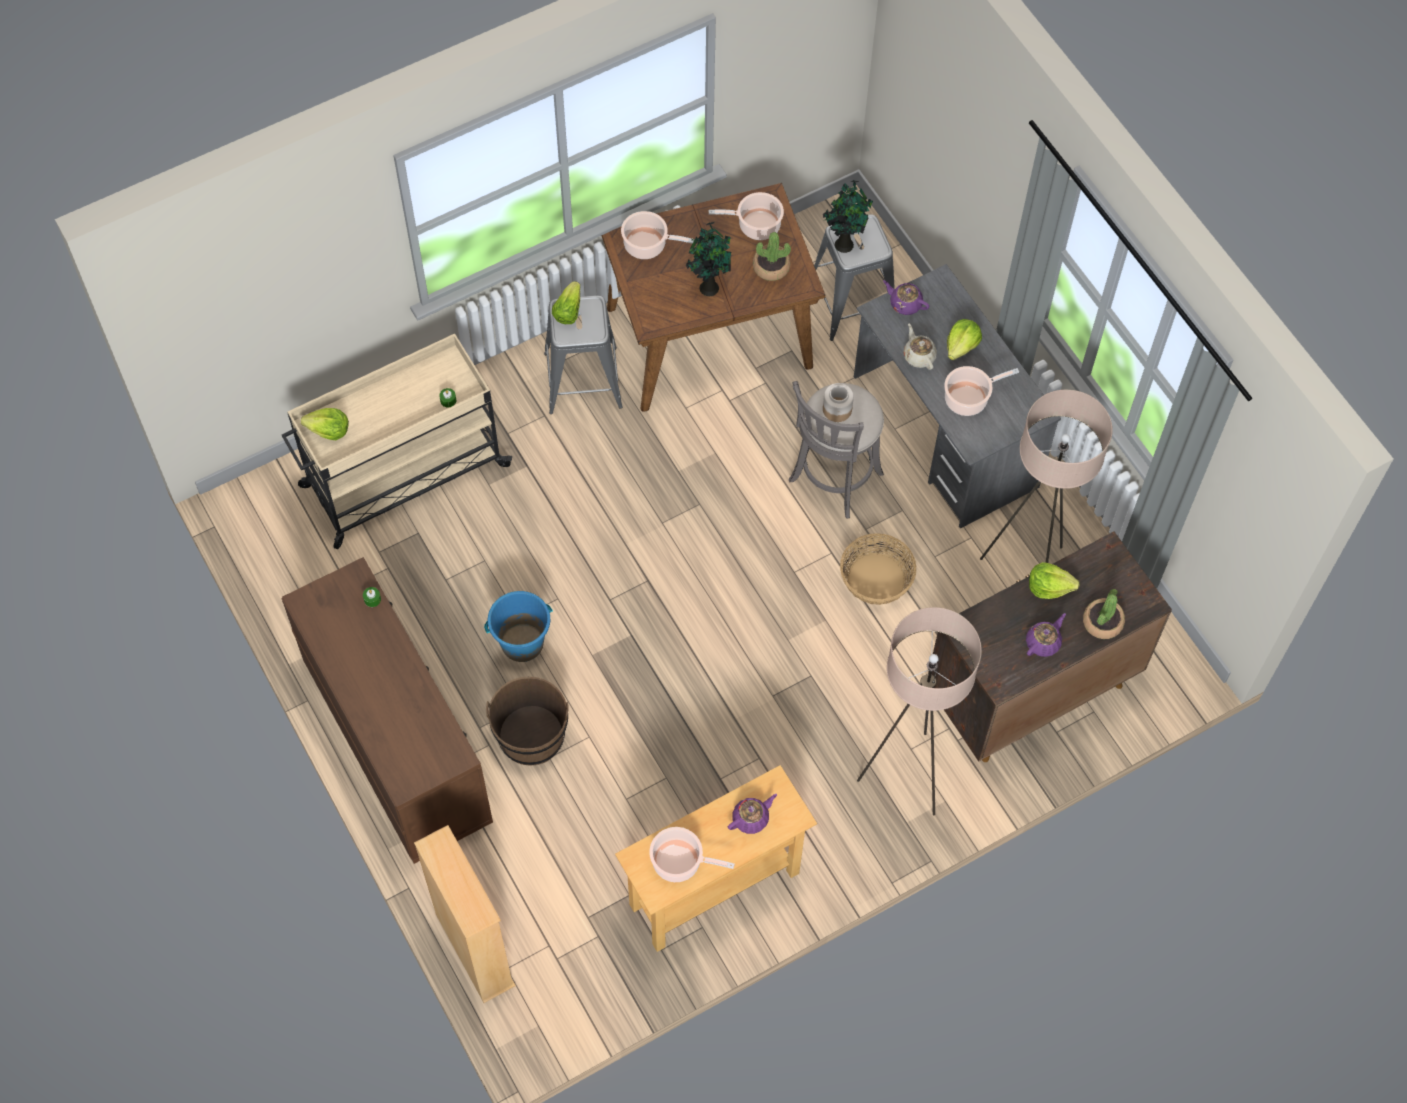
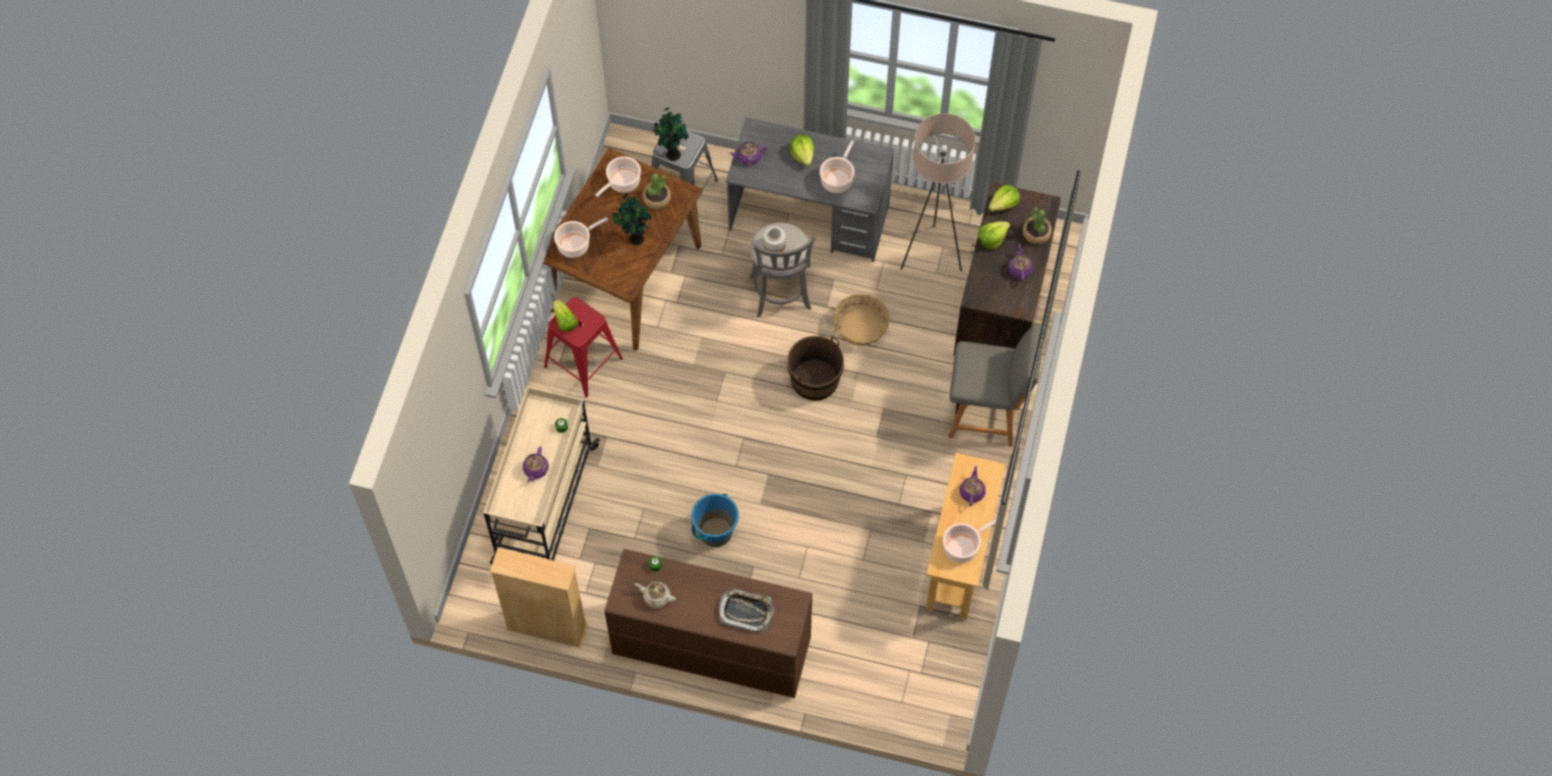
camera: 45 degrees left, 0 degrees up
lettuce [301,408,349,440] -> lettuce moved to [988,185,1020,211]
beige bookcase [414,825,516,1003] -> beige bookcase moved to [490,547,588,648]
brown bucket [486,677,569,766] -> brown bucket moved to [787,336,844,401]
grey stool [544,296,623,414] -> red stool [544,297,623,398]
beige floor lamp [857,607,982,815] -> grey chair [948,325,1043,446]
beige teapot [904,324,937,370] -> beige teapot moved to [635,582,676,608]
none -> purple teapot [523,447,549,482]
none -> tray [719,589,774,632]

